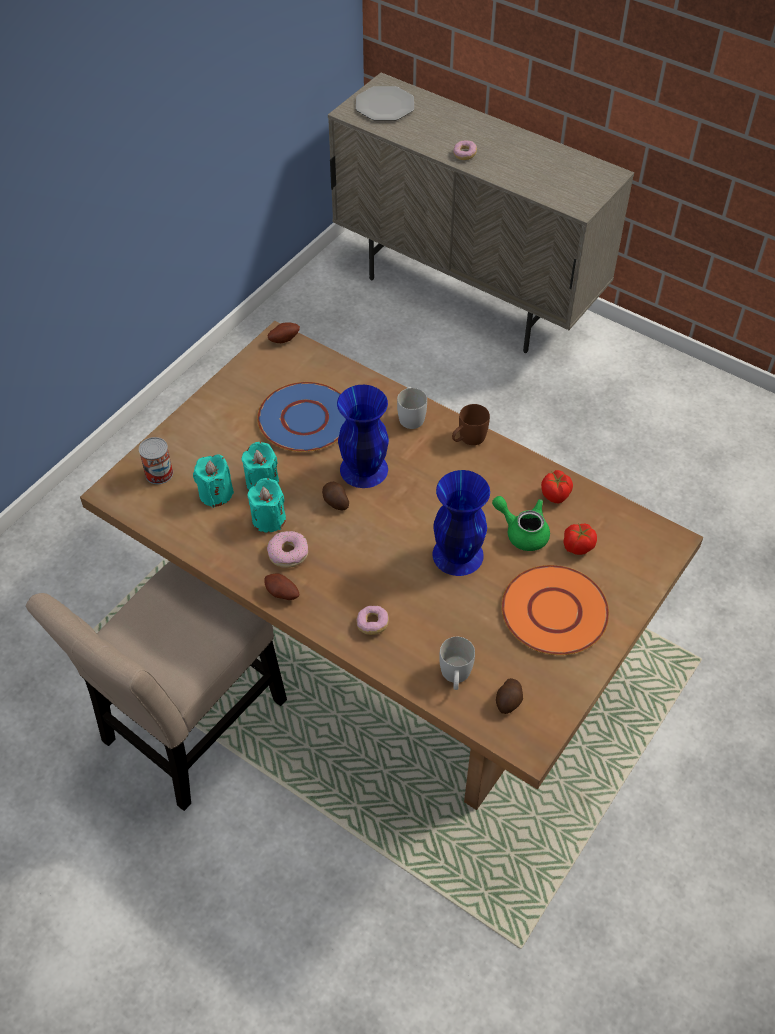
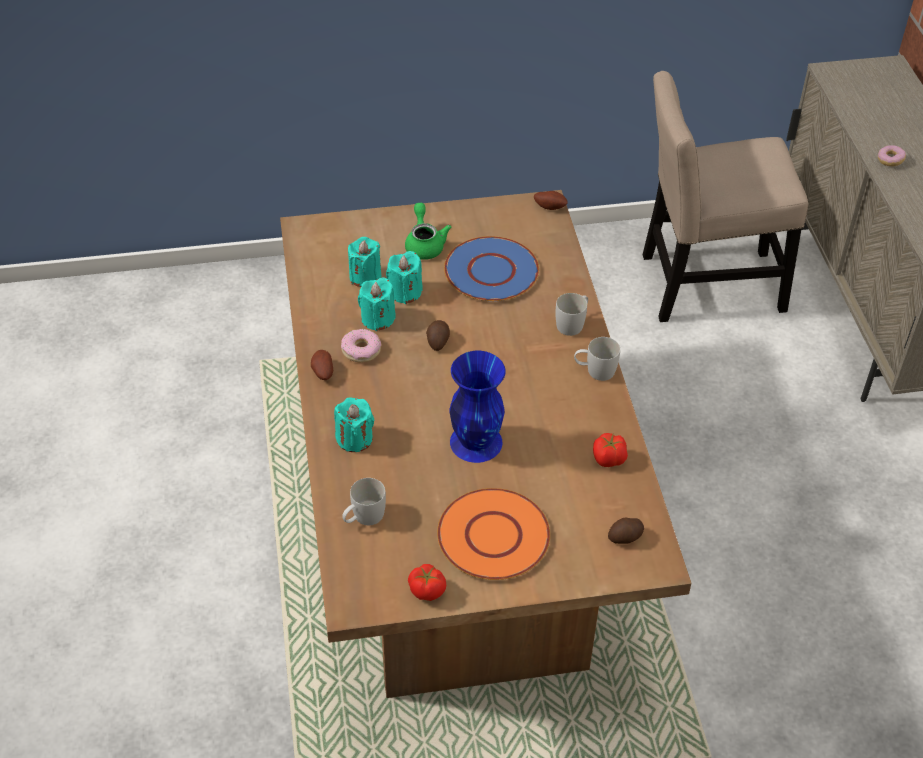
camera: 45 degrees right, 5 degrees down
beige chair [26,561,287,811] -> beige chair moved to [643,71,808,322]
can [139,437,173,484] -> none
blue vase [337,385,389,488] -> none
plate [356,86,414,120] -> none
donut [356,606,389,635] -> turquoise candle [334,397,374,452]
brown mug [452,404,490,445] -> white mug [574,337,620,381]
green teapot [492,496,550,551] -> green teapot moved to [405,203,451,260]
potato [496,678,523,714] -> potato moved to [608,518,644,544]
tomato [563,523,597,555] -> tomato moved to [408,564,446,601]

